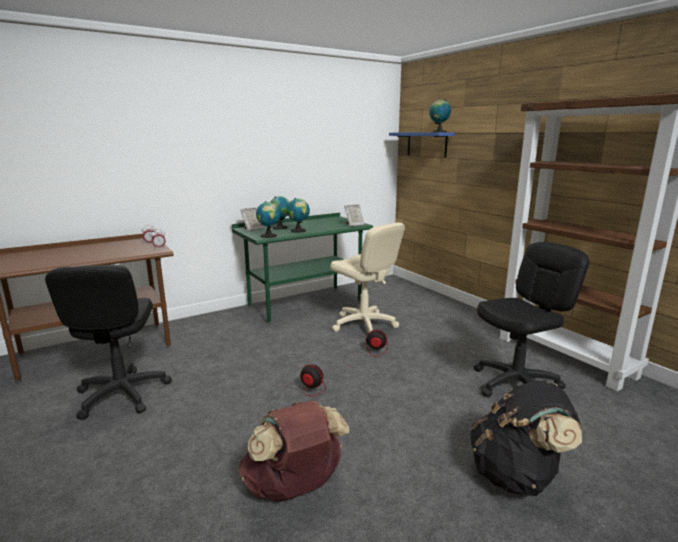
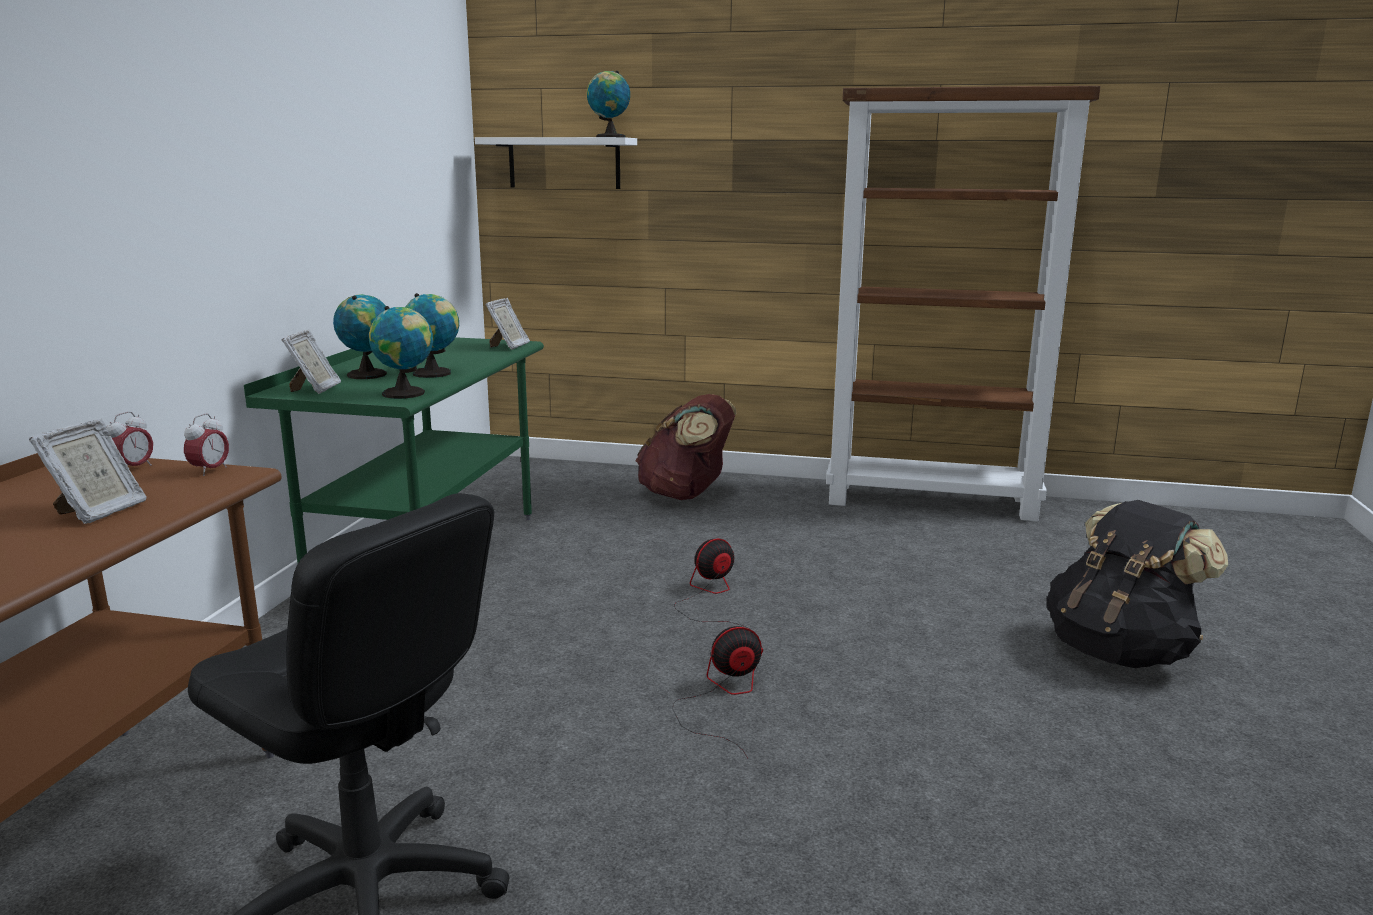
camera: 45 degrees left, 0 degrees up
brown backpack [239,401,350,502] -> brown backpack moved to [636,394,736,500]
beige office chair [330,222,405,332] -> none
blue shelf [389,132,455,157] -> white shelf [475,137,637,189]
black office chair [473,242,589,398] -> none
none -> picture frame [29,419,147,524]

